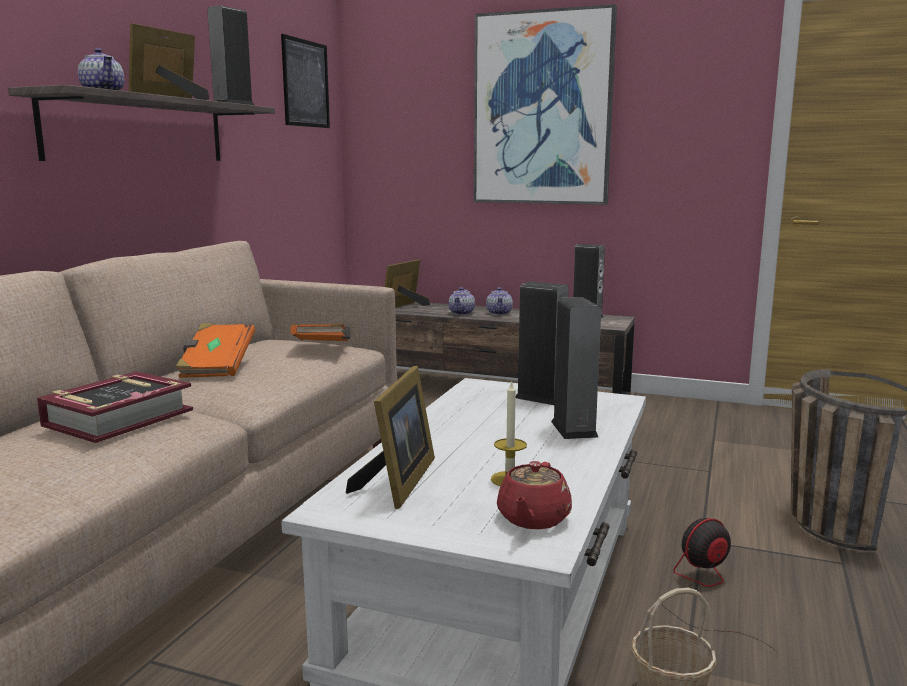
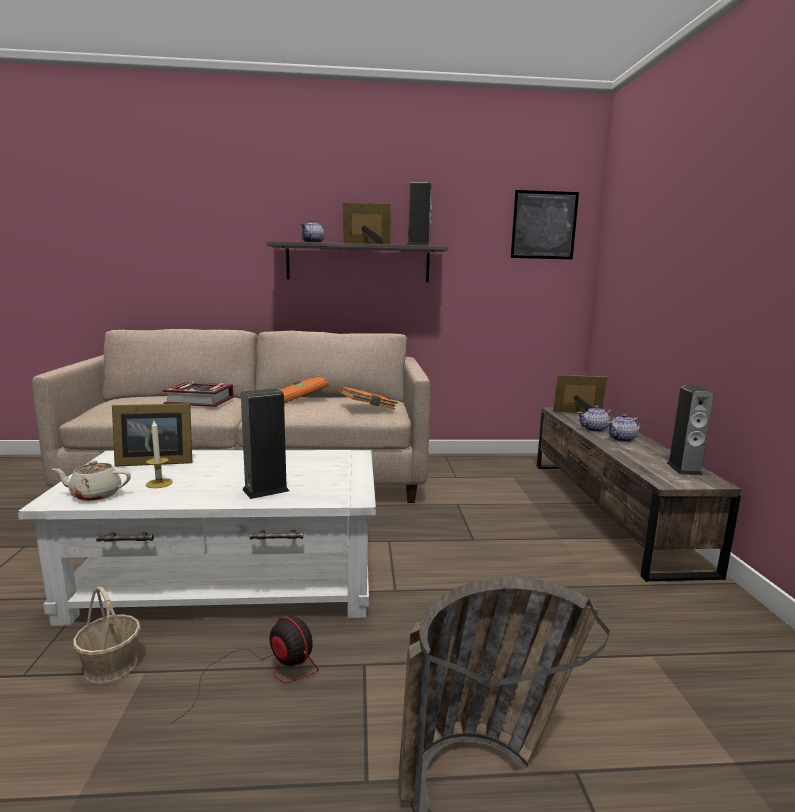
camera: 65 degrees right, 0 degrees up
picture [474,4,617,205] -> none
red teapot [497,461,572,529] -> beige teapot [52,460,131,501]
speaker [516,281,569,405] -> none

